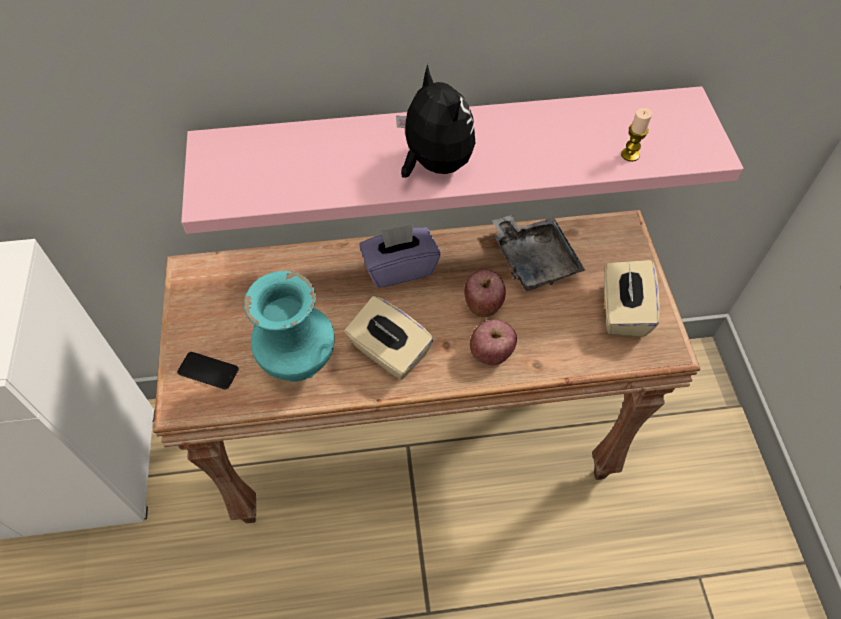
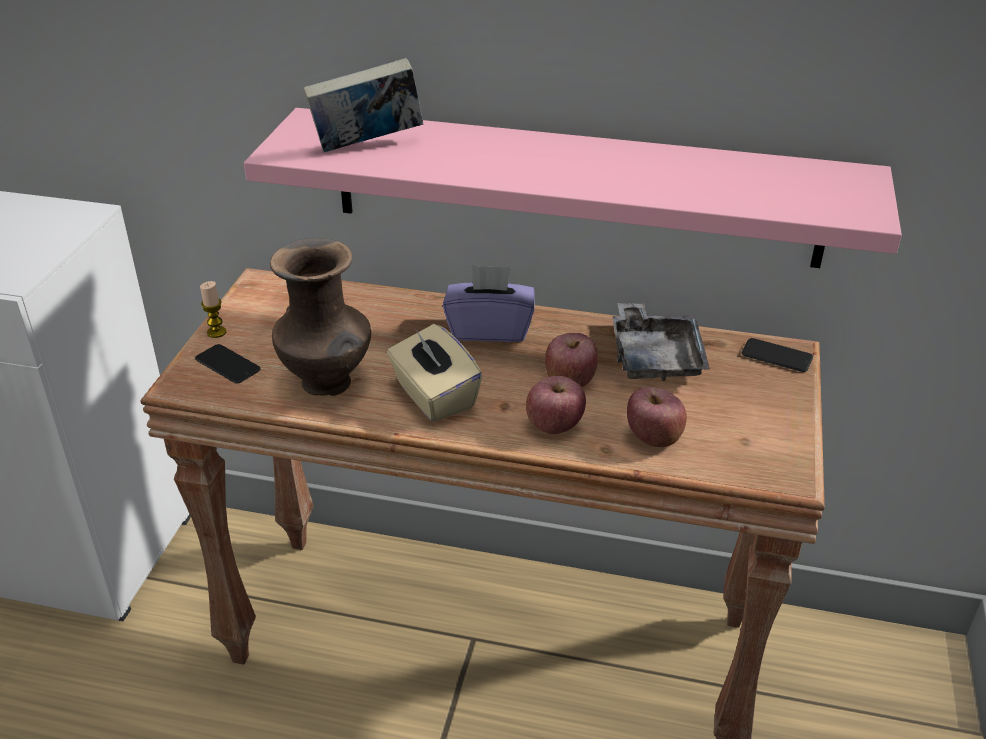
camera: 20 degrees right, 20 degrees down
turquoise vase [244,271,335,382] -> brown vase [270,238,371,396]
plush toy [396,64,475,178] -> none
beige tissue box [604,260,660,337] -> none
candle [621,108,652,162] -> candle moved to [200,281,226,338]
none -> book [303,58,423,153]
none -> apple [627,387,687,447]
none -> phone [742,338,813,372]

